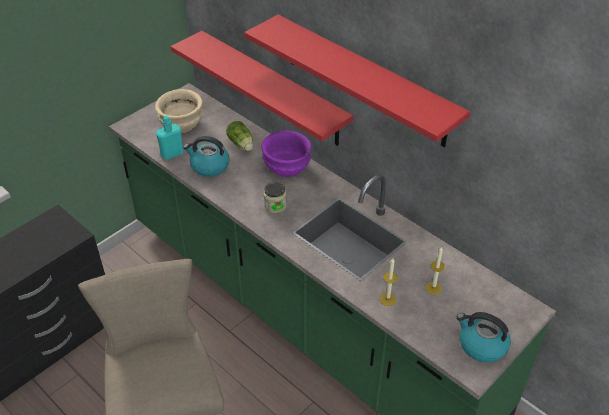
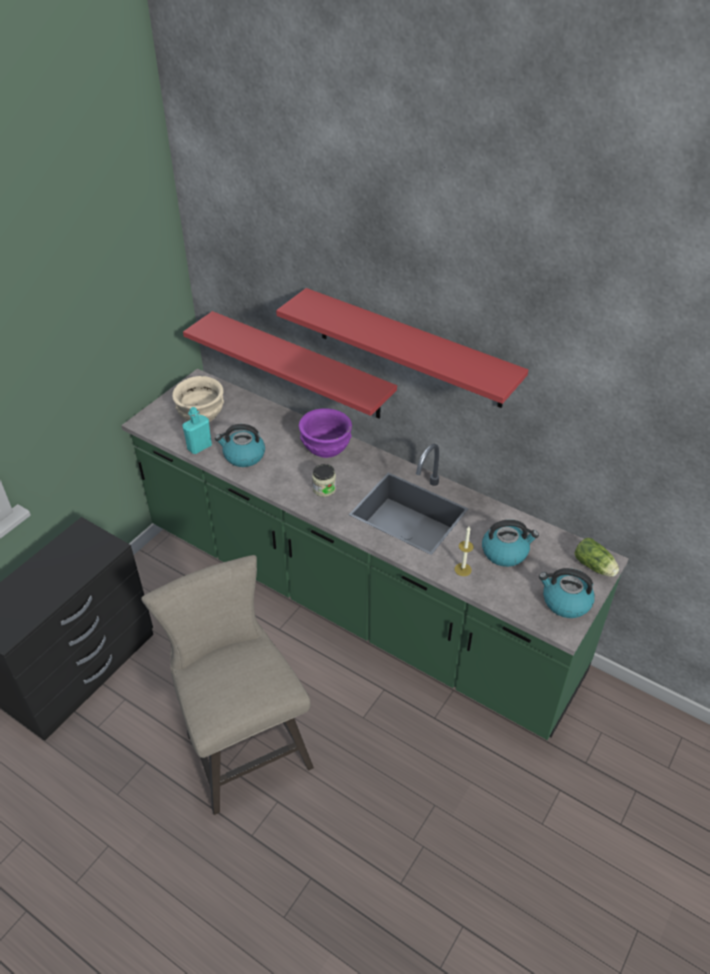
camera: 10 degrees left, 0 degrees up
lettuce [227,121,253,151] -> lettuce moved to [575,538,619,577]
candle [425,246,445,295] -> kettle [482,520,539,567]

